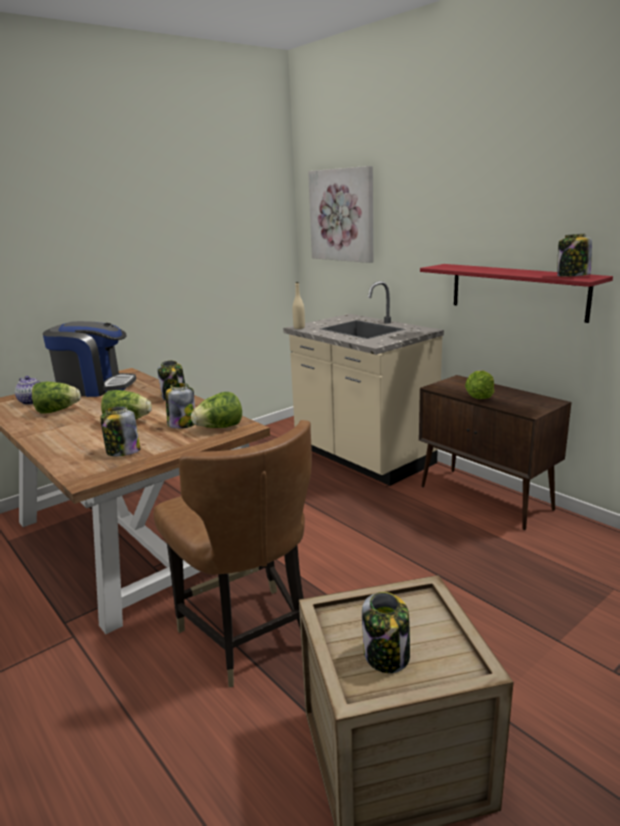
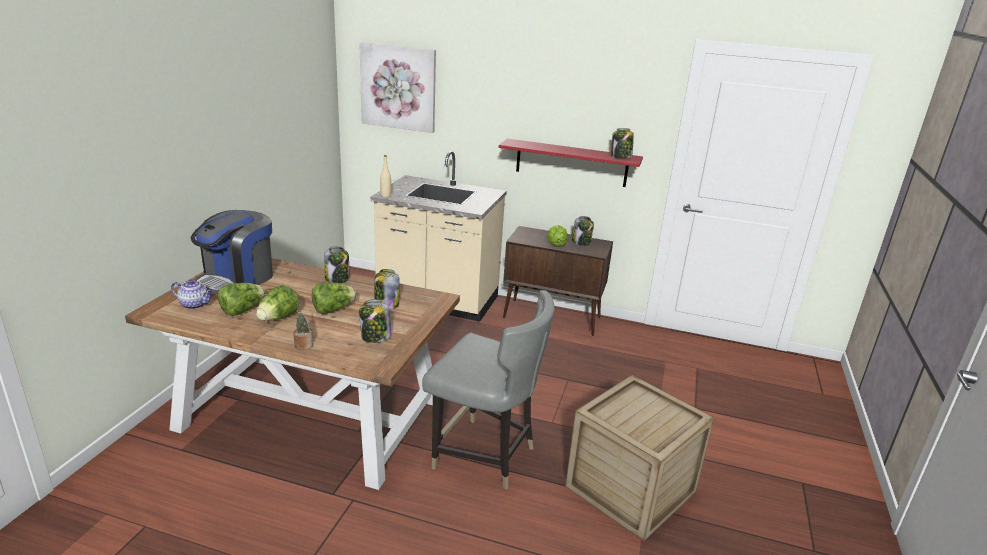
camera: 35 degrees left, 5 degrees up
coffee machine [43,321,136,397] -> coffee machine turned 150 degrees clockwise [191,210,273,295]
brown chair [153,420,312,687] -> grey chair [422,290,555,490]
lettuce [191,392,242,428] -> lettuce moved to [256,285,299,321]
jar [362,592,410,673] -> jar moved to [572,216,594,246]
none -> potted plant [291,297,313,350]

